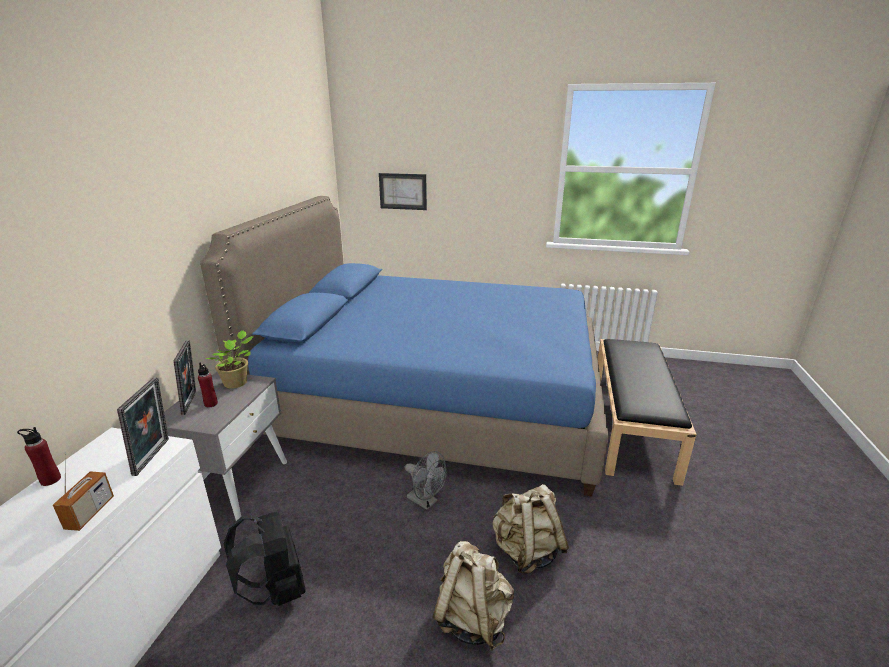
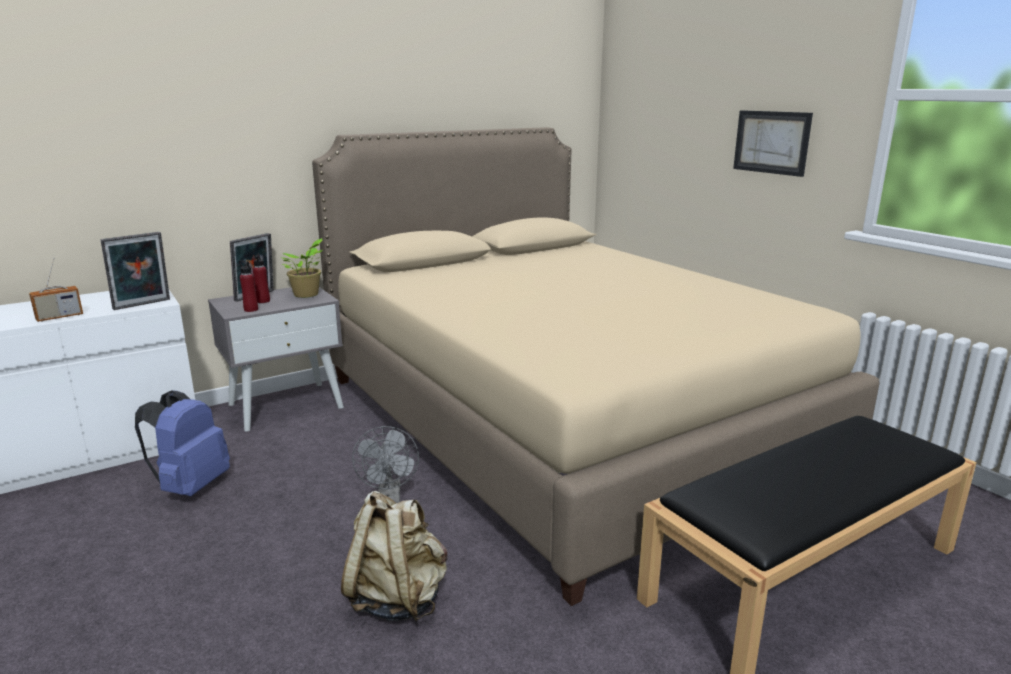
camera: 45 degrees right, 5 degrees down
red bottle [17,427,61,486] -> red bottle moved to [239,260,258,312]
blue bed [200,196,609,496] -> beige bed [312,127,880,606]
black backpack [224,512,306,606] -> blue backpack [135,390,230,496]
picture [379,173,427,210] -> picture moved to [733,110,813,177]
beige backpack [433,541,514,650] -> none

